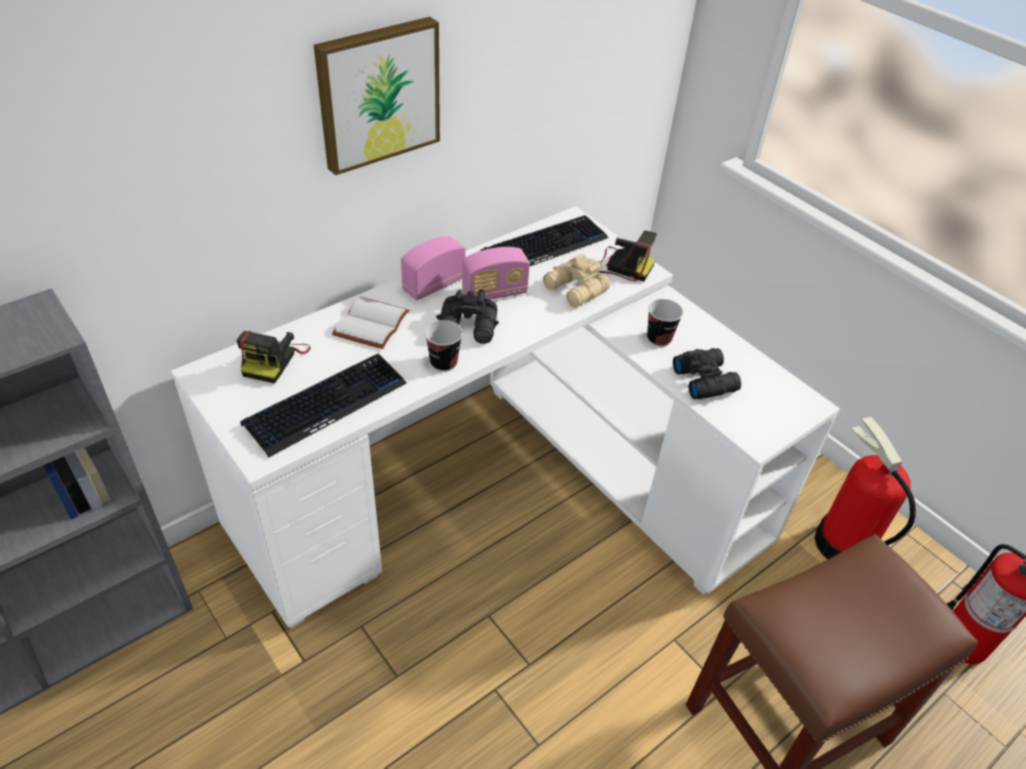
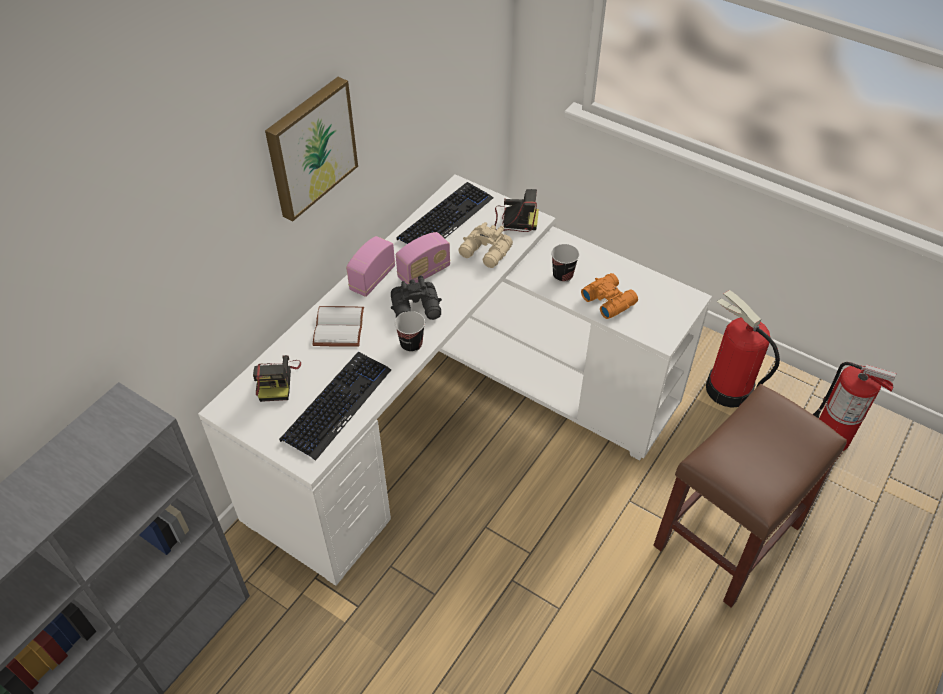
camera: 15 degrees left, 5 degrees up
black binoculars [673,348,741,399] -> orange binoculars [581,273,638,319]

